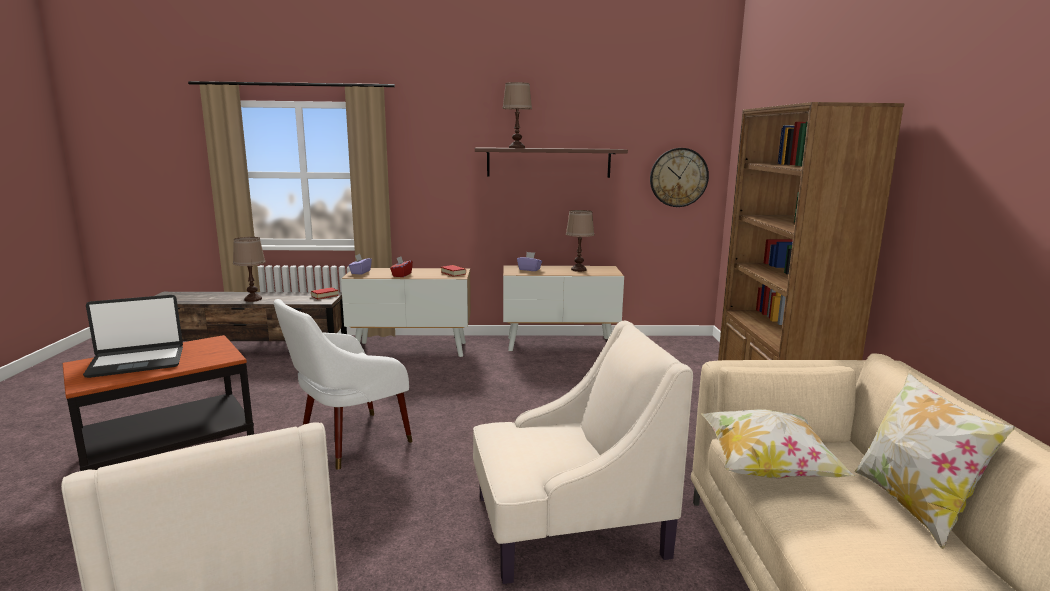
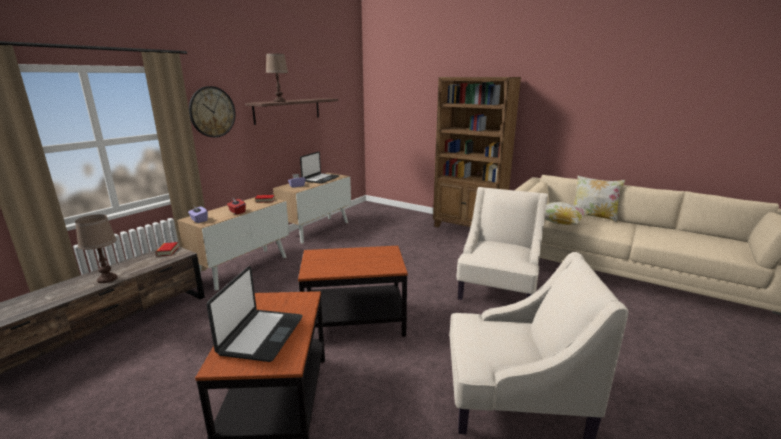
camera: 55 degrees left, 5 degrees up
white armchair [274,299,413,470] -> side table [298,246,408,337]
brown table lamp [566,210,594,272] -> laptop [300,152,339,184]
wall clock [650,148,709,207] -> wall clock moved to [189,86,235,138]

